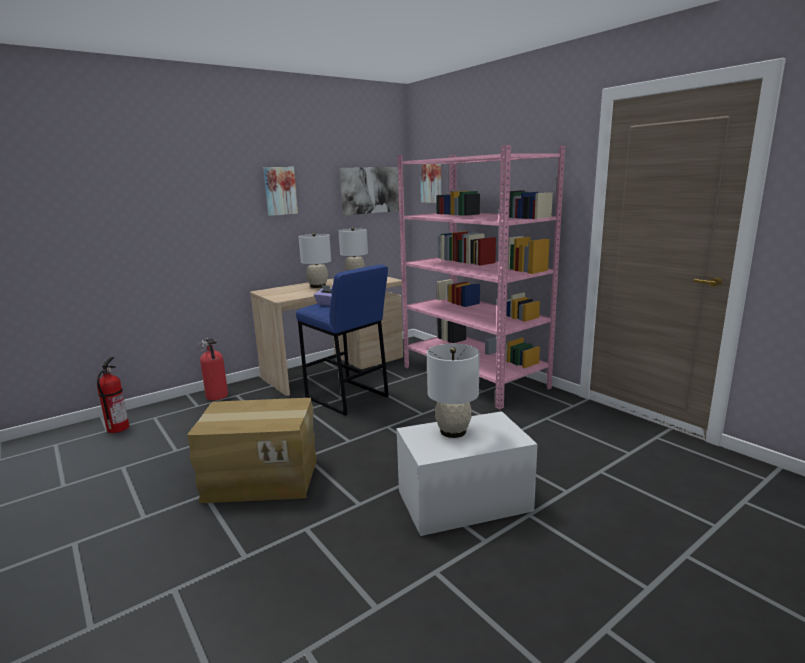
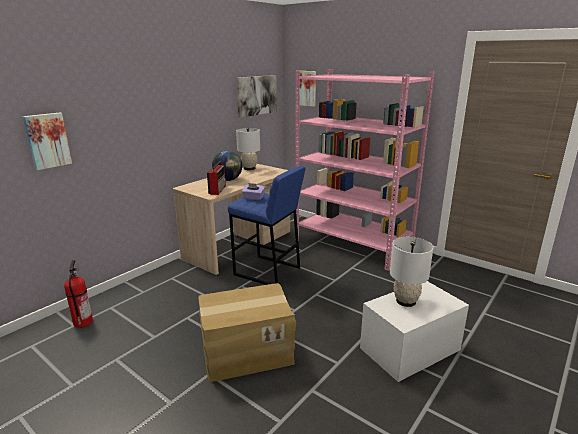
camera: 15 degrees left, 5 degrees up
fire extinguisher [197,338,228,400] -> none
picture [263,167,298,216] -> picture moved to [23,112,72,170]
white table lamp [298,233,331,288] -> globe [212,151,242,181]
none -> radio [207,161,226,195]

